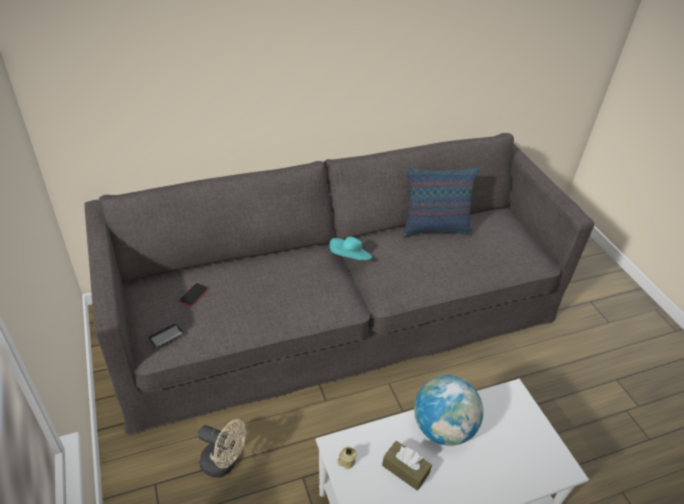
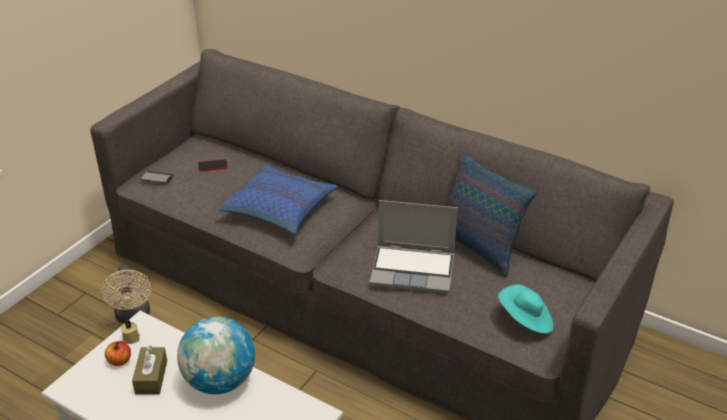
camera: 55 degrees right, 5 degrees down
turquoise hat [329,237,372,260] -> turquoise hat moved to [498,285,553,334]
none -> apple [105,341,131,366]
none -> blue pillow [217,164,337,234]
none -> laptop [370,200,458,293]

